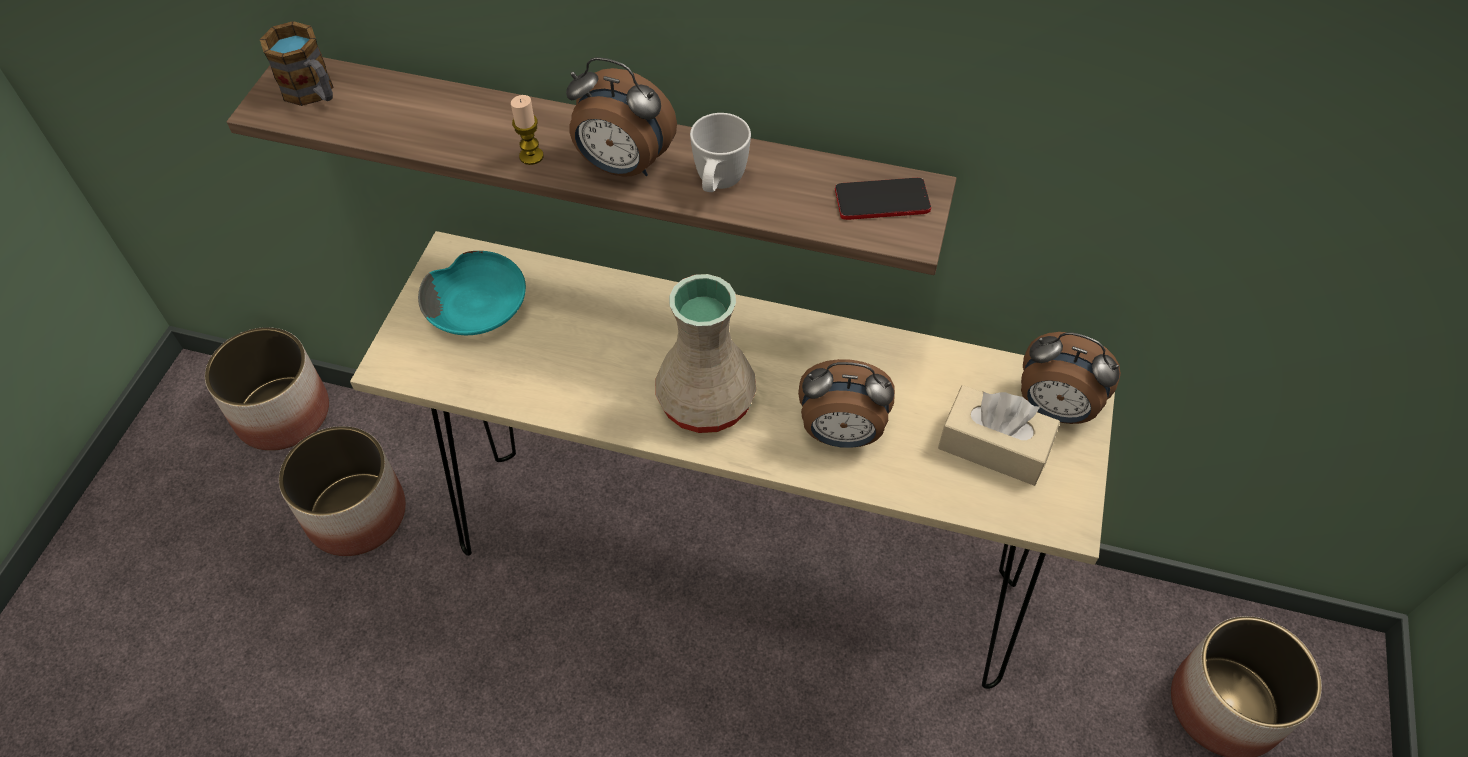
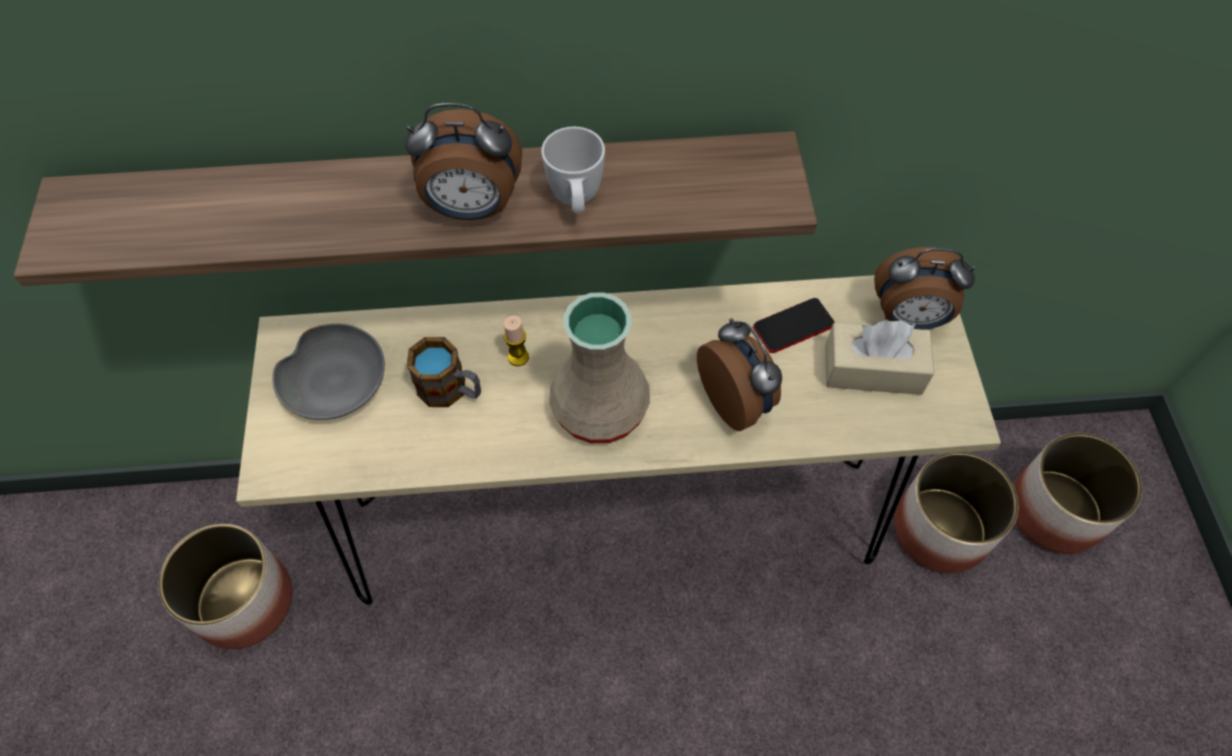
camera: 20 degrees left, 5 degrees up
planter [205,327,329,451] -> planter moved to [894,452,1018,574]
mug [260,21,333,106] -> mug moved to [406,337,481,407]
turquoise bowl [418,251,526,335] -> grey bowl [272,324,385,420]
candle [511,95,544,165] -> candle moved to [504,315,529,366]
alarm clock [798,359,895,448] -> alarm clock turned 105 degrees counterclockwise [697,318,782,431]
phone [835,178,931,220] -> phone moved to [753,298,835,353]

